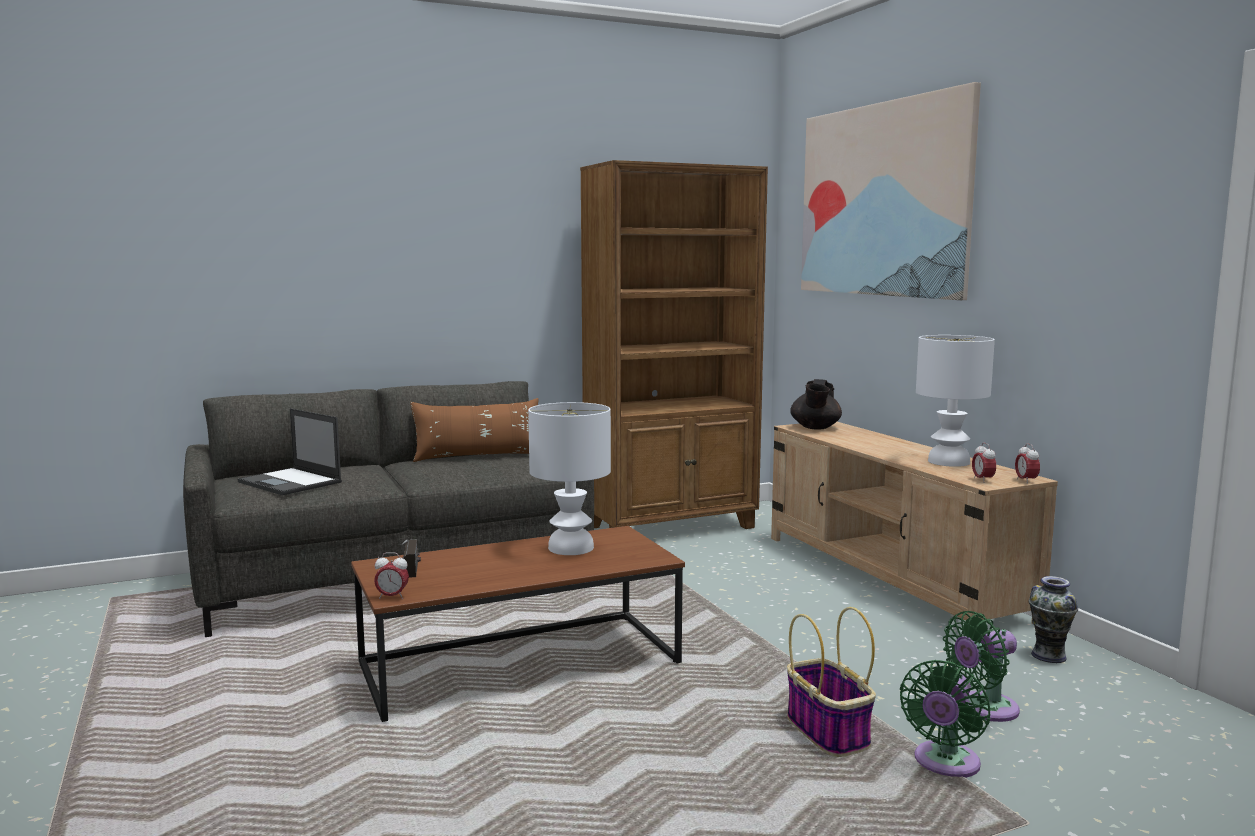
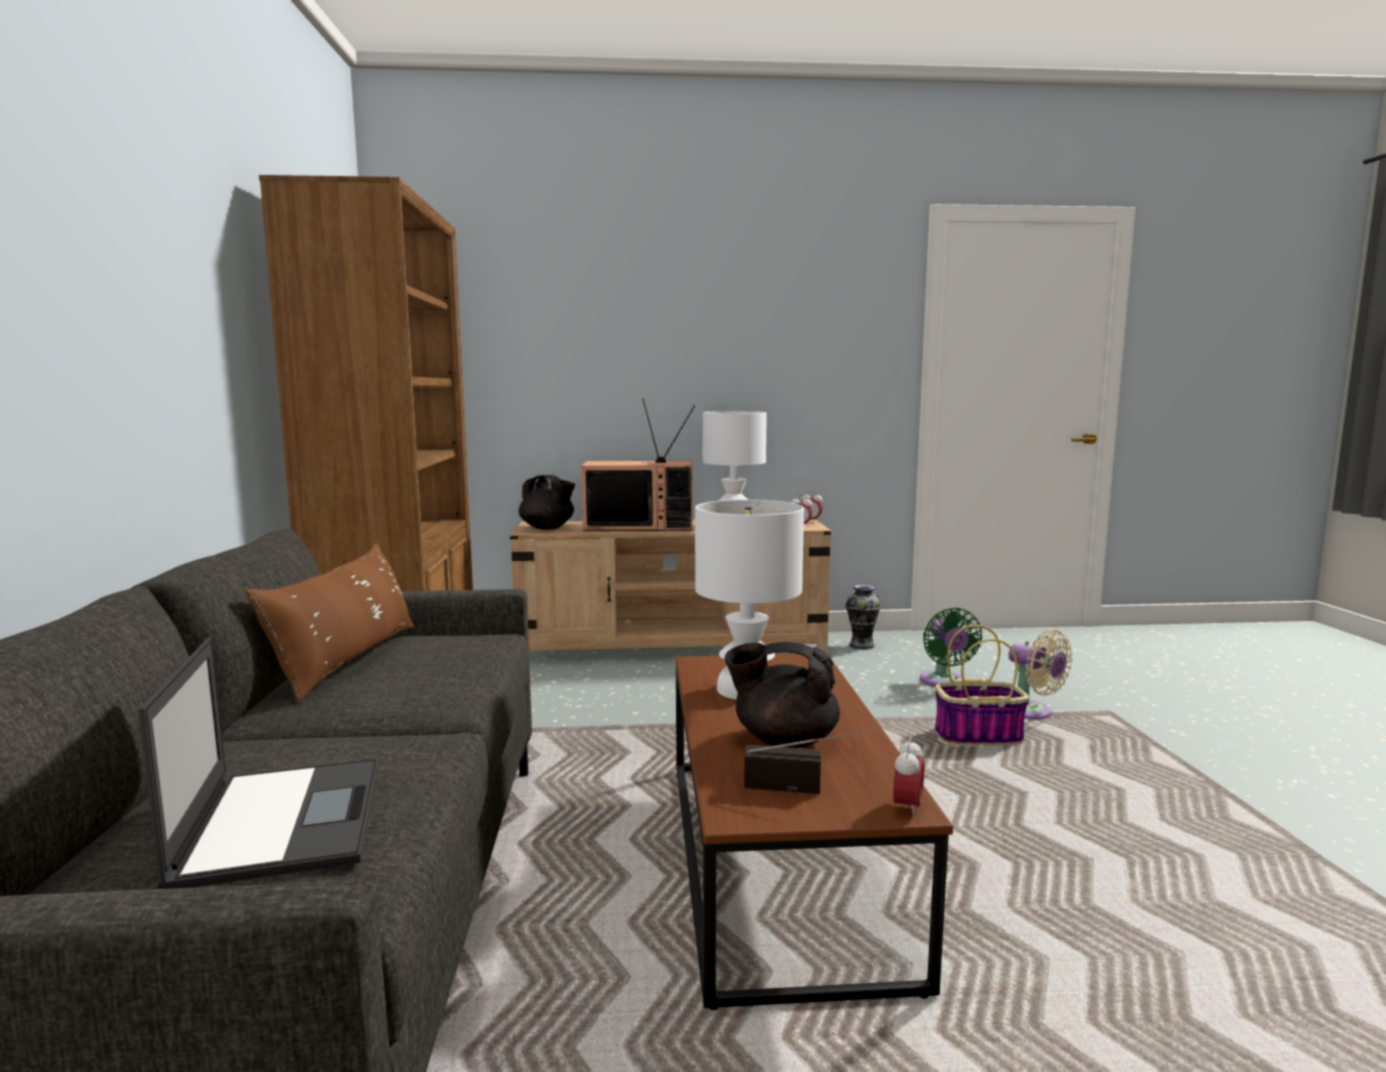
camera: 70 degrees left, 0 degrees up
laptop [237,408,342,495] -> laptop turned 75 degrees counterclockwise [138,637,379,889]
picture [801,82,981,300] -> none
green fan [900,660,990,778] -> beige fan [1008,630,1072,719]
none -> television [581,398,695,531]
none -> black teapot [725,642,840,748]

